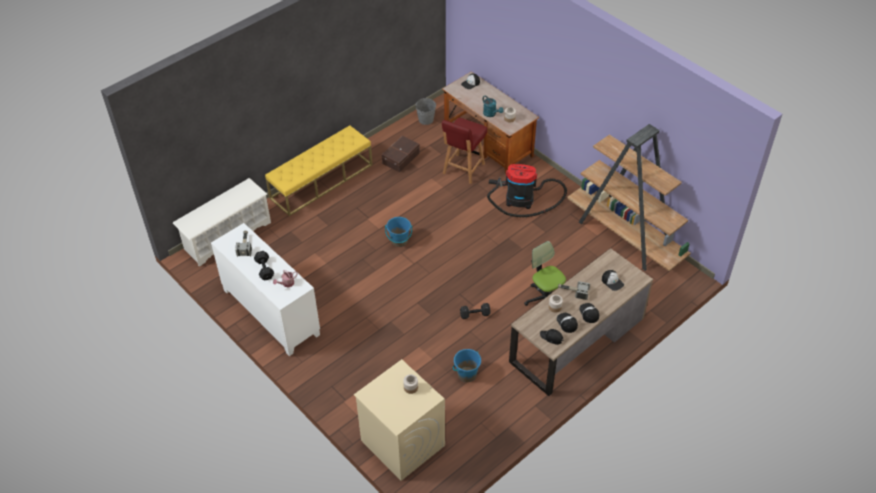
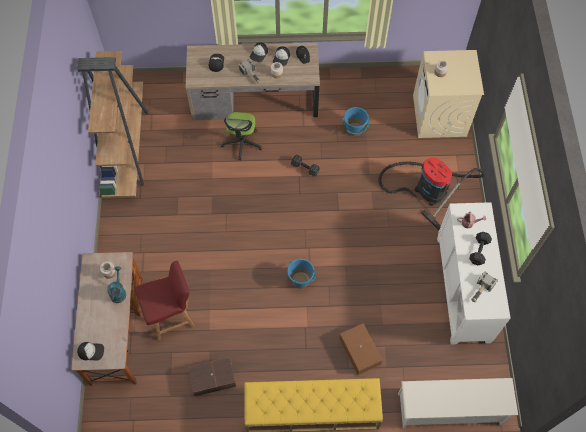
camera: 140 degrees left, 15 degrees up
grey bucket [415,98,436,125] -> none
vacuum cleaner [487,164,567,217] -> vacuum cleaner moved to [378,157,485,230]
none -> brown storage box [339,323,383,375]

